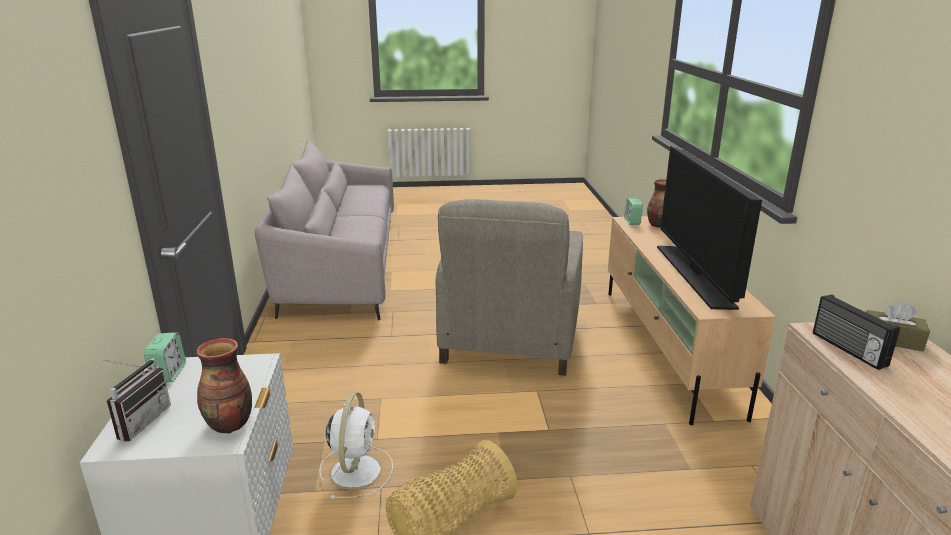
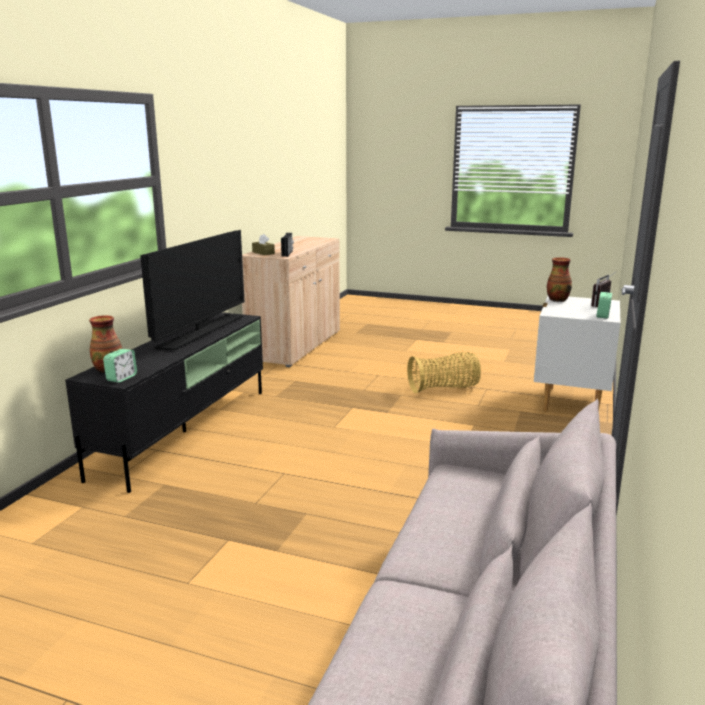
camera: 155 degrees left, 5 degrees down
white fan [319,392,393,499] -> none
beige armchair [436,199,583,376] -> none
beige tv stand [608,216,776,425] -> black tv stand [65,312,263,493]

